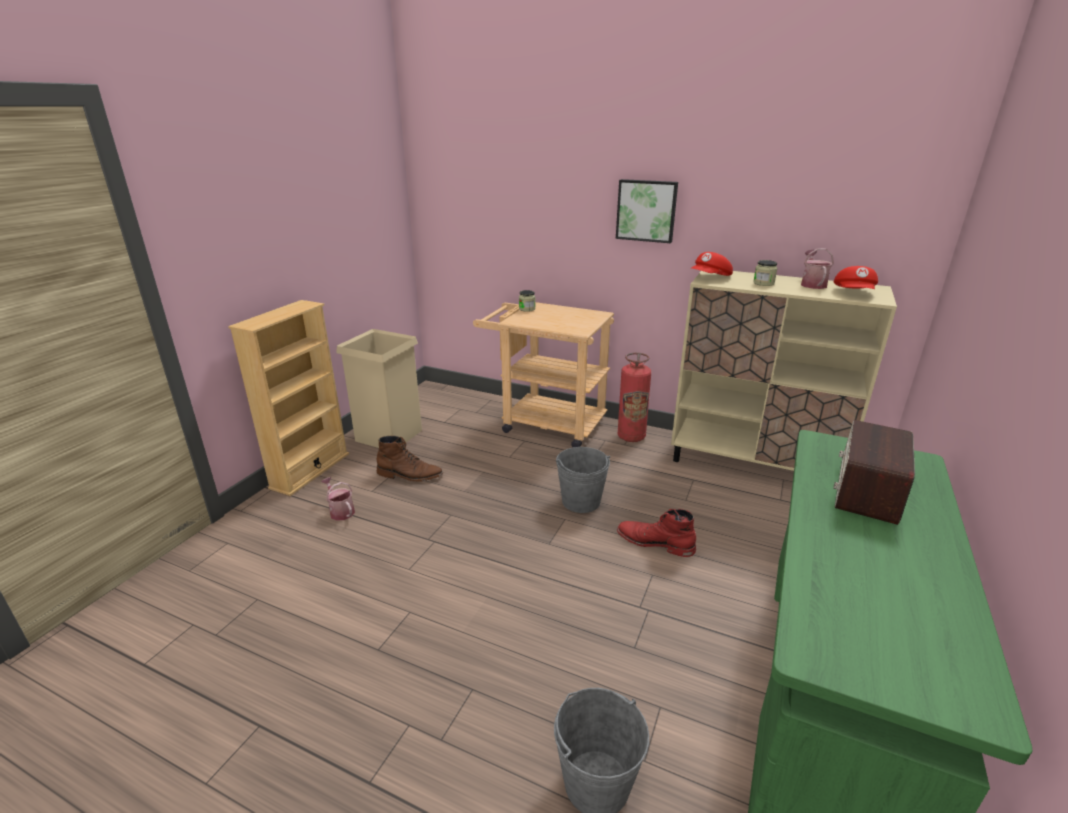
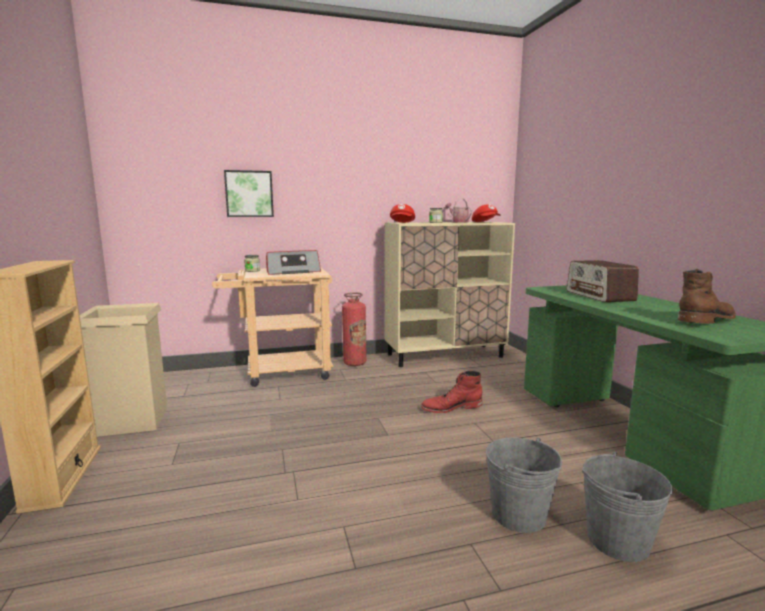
camera: 40 degrees left, 15 degrees down
watering can [321,477,355,521] -> none
brown boot [377,436,443,482] -> brown boot moved to [678,269,736,324]
grey bucket [556,447,610,513] -> grey bucket moved to [486,437,562,533]
picture [616,179,678,243] -> picture moved to [224,170,274,217]
none -> radio [266,250,321,275]

